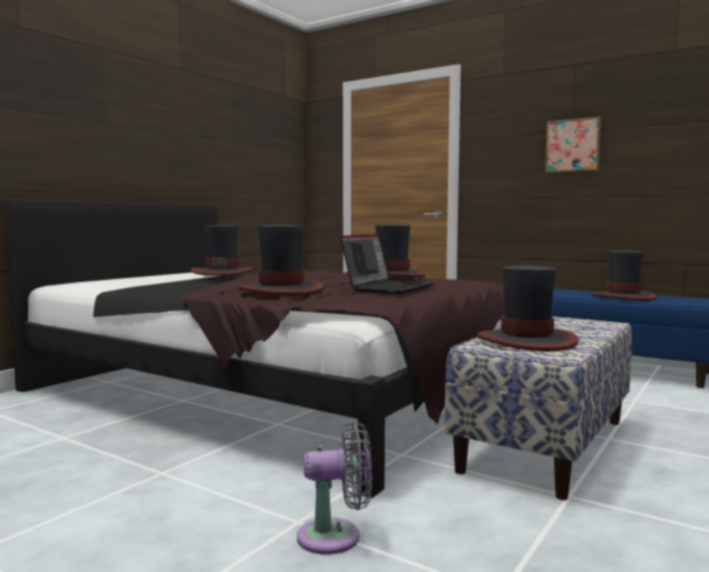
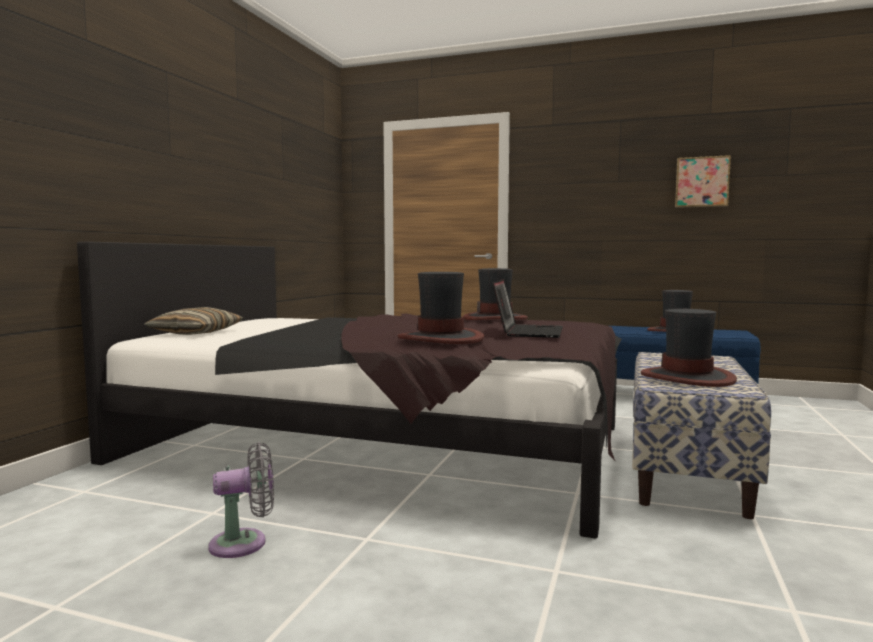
camera: 15 degrees left, 0 degrees up
hat [191,225,254,276] -> none
grey fan [297,421,372,554] -> grey fan moved to [208,442,274,558]
picture [545,117,601,173] -> picture moved to [675,155,731,208]
none -> pillow [144,307,243,335]

